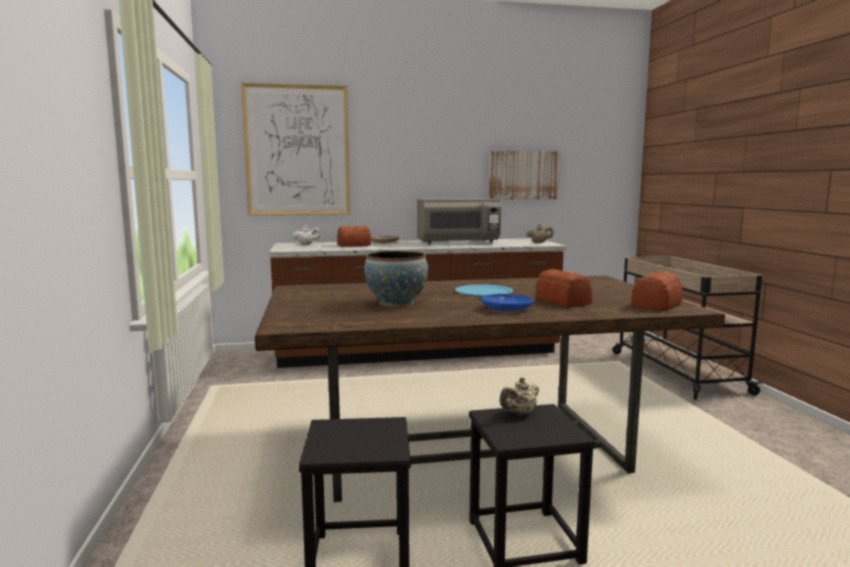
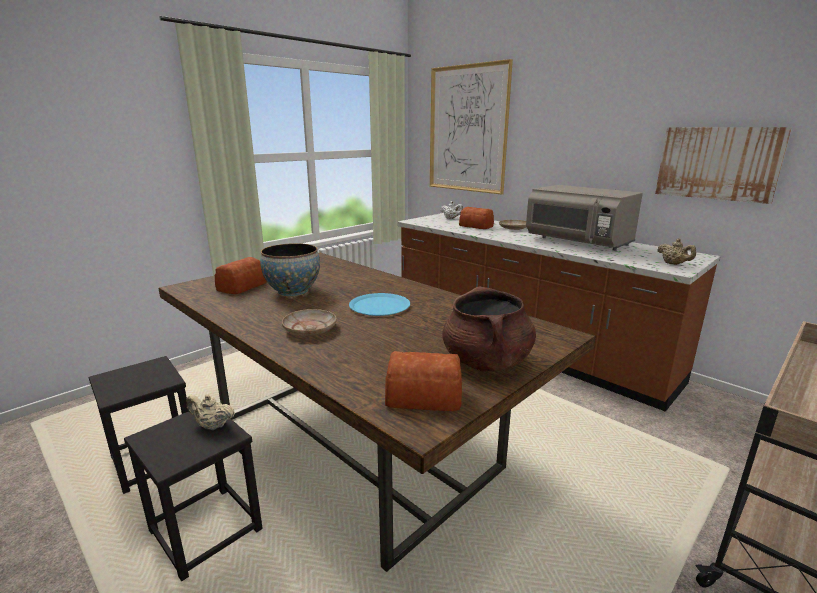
camera: 55 degrees right, 10 degrees up
blue plate [481,294,534,311] -> beige plate [282,309,337,335]
bread [536,269,592,307] -> bread moved to [215,257,267,294]
none -> brown cooking pot [442,287,536,372]

